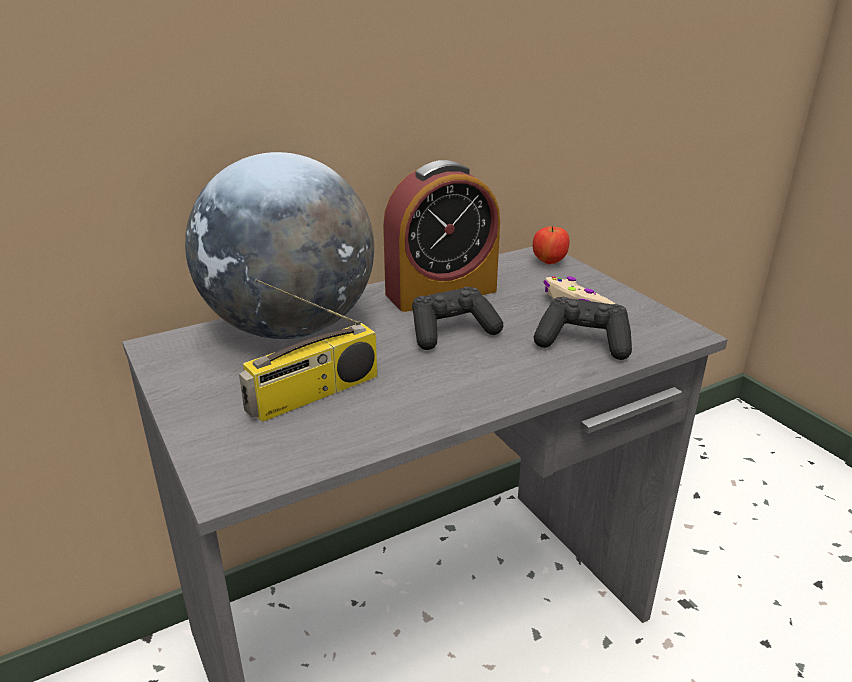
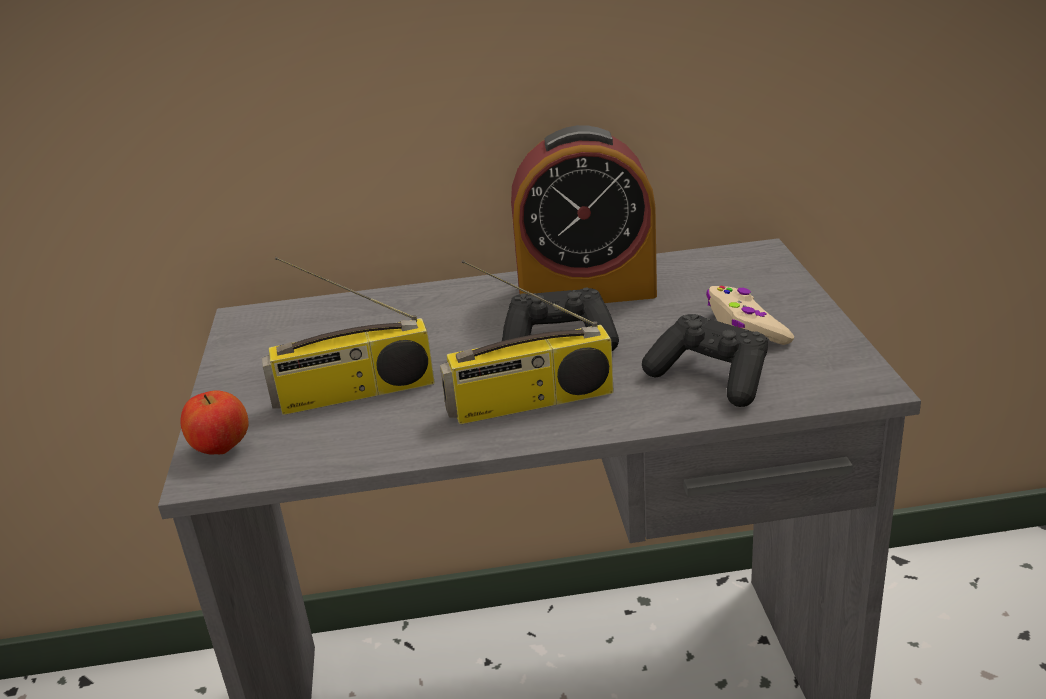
camera: 25 degrees right, 0 degrees up
globe [185,152,374,339] -> none
apple [533,226,570,264] -> apple moved to [180,390,249,455]
none -> radio [440,260,614,424]

